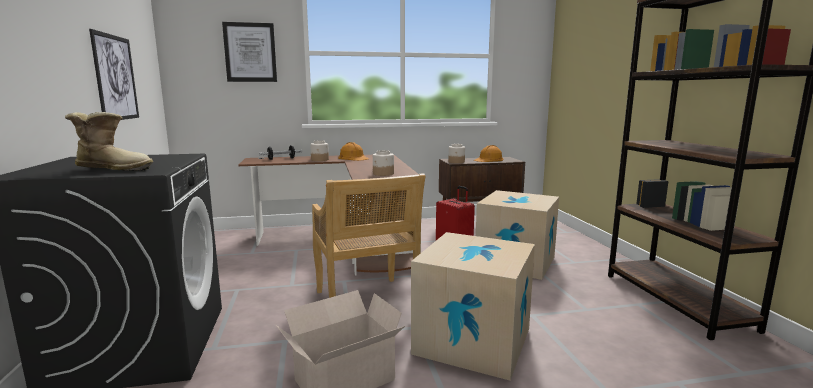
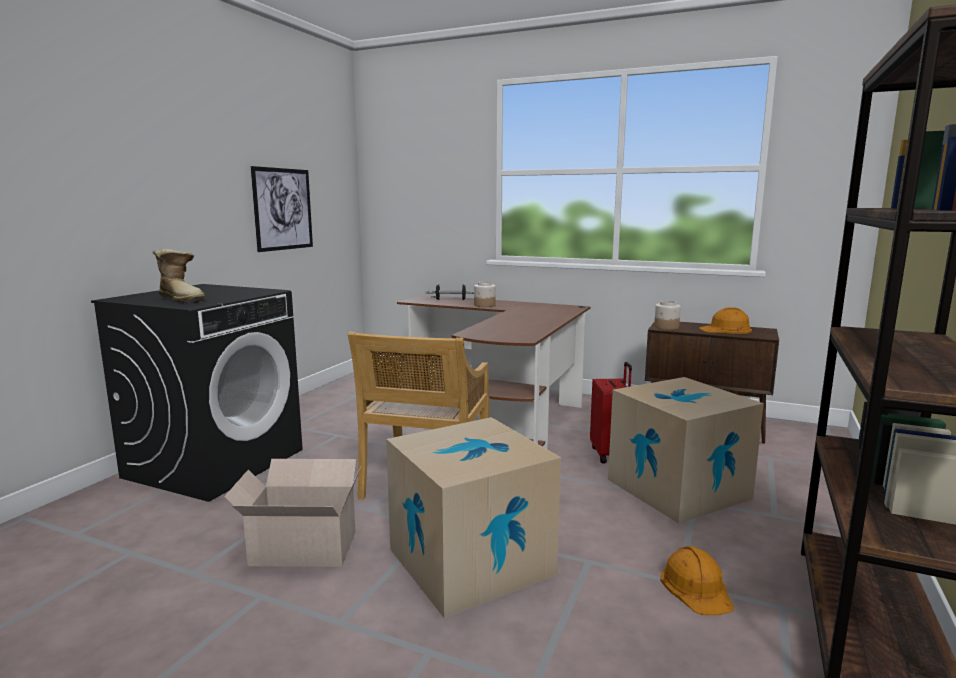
camera: 35 degrees right, 0 degrees up
picture [222,22,277,82] -> none
orange hard hat [338,142,369,161] -> orange hard hat moved to [660,546,734,615]
jar [373,150,394,176] -> none

